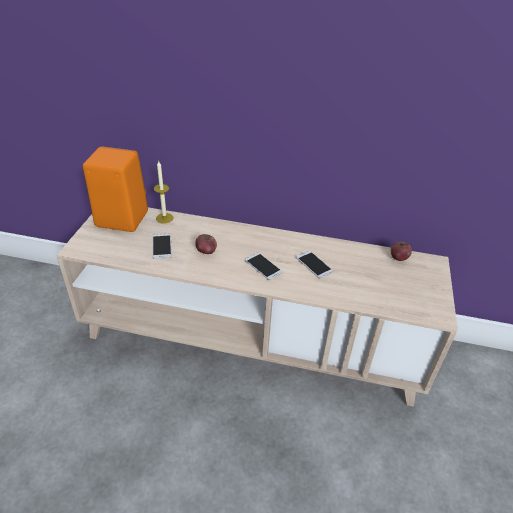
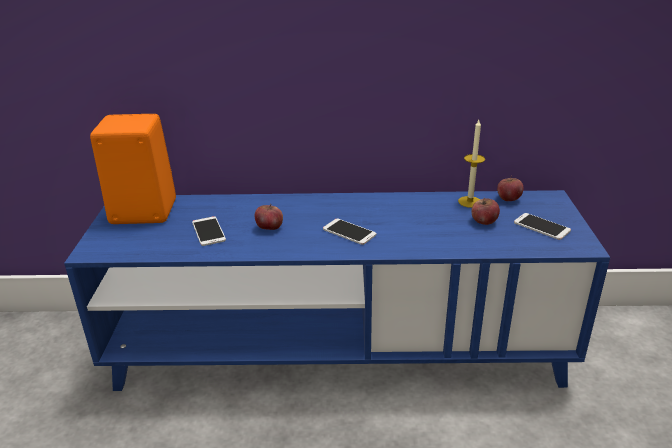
camera: 10 degrees left, 10 degrees down
beige tv stand [56,207,458,407] -> blue tv stand [64,190,610,391]
candle [154,160,174,224] -> candle moved to [458,120,485,208]
phone [296,251,333,279] -> phone moved to [514,213,571,240]
none -> apple [471,198,500,225]

